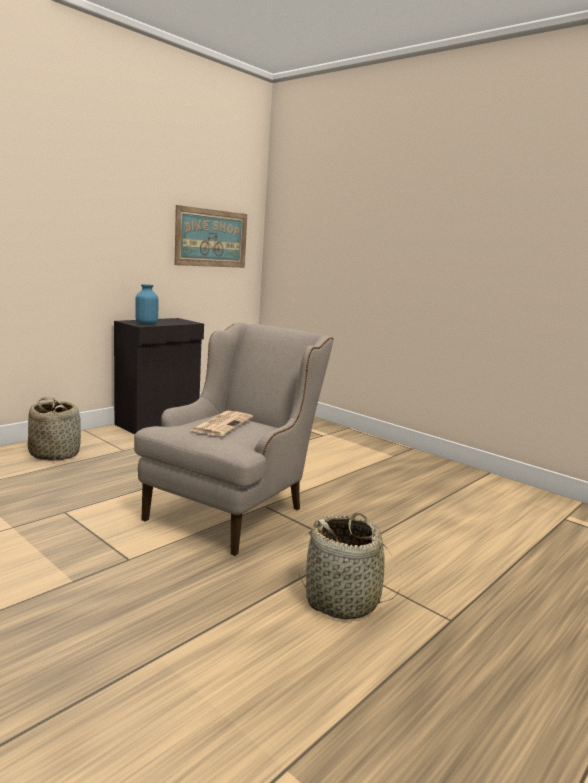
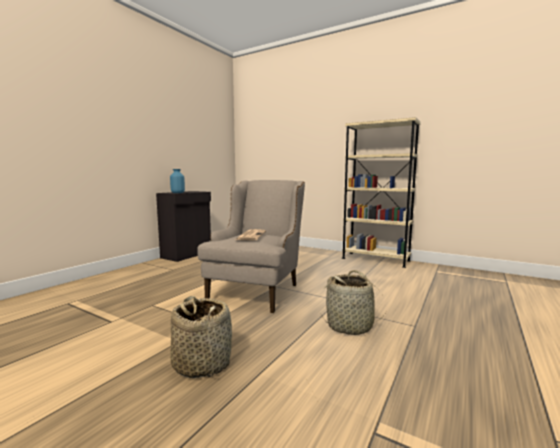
camera: 10 degrees left, 5 degrees down
basket [28,397,81,461] -> basket moved to [170,296,232,378]
picture [175,205,247,268] -> none
none -> beige bookcase [342,117,421,268]

